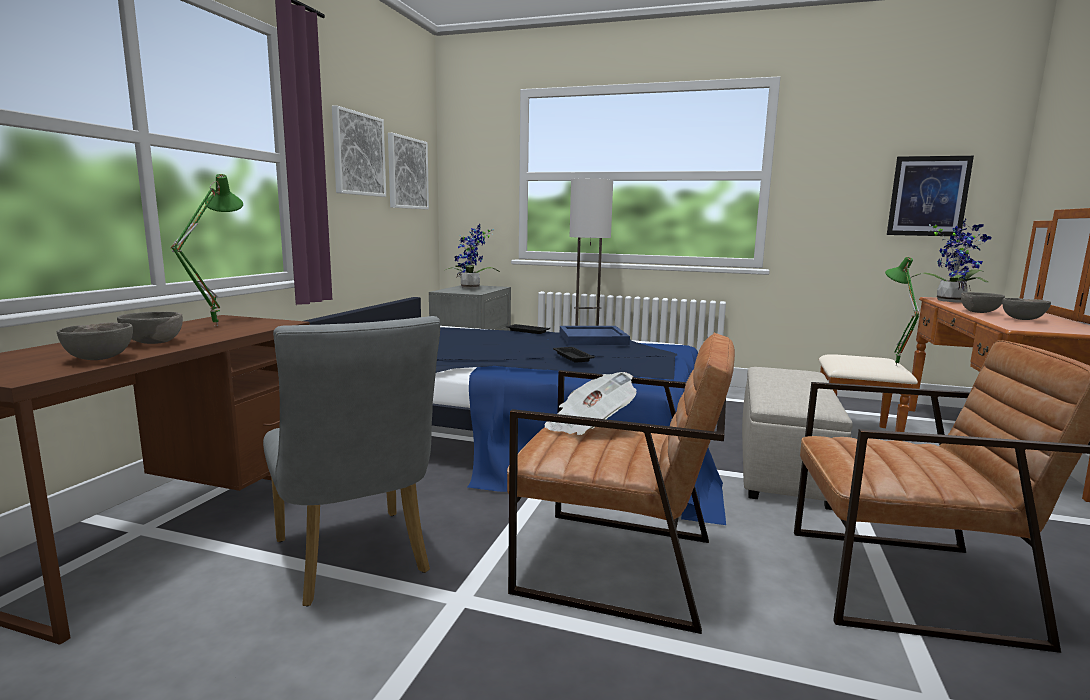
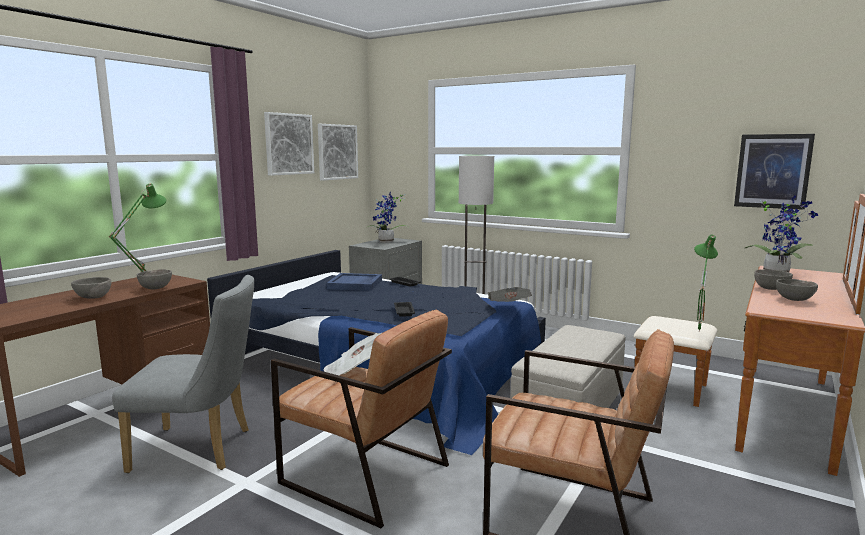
camera: 15 degrees right, 0 degrees up
grey bowl [57,322,133,360] -> grey bowl moved to [137,269,172,289]
grey chair [263,316,440,606] -> grey chair turned 75 degrees counterclockwise [112,275,254,473]
blue tray [560,326,630,345] -> blue tray moved to [327,273,382,291]
none -> newspaper [488,287,532,302]

